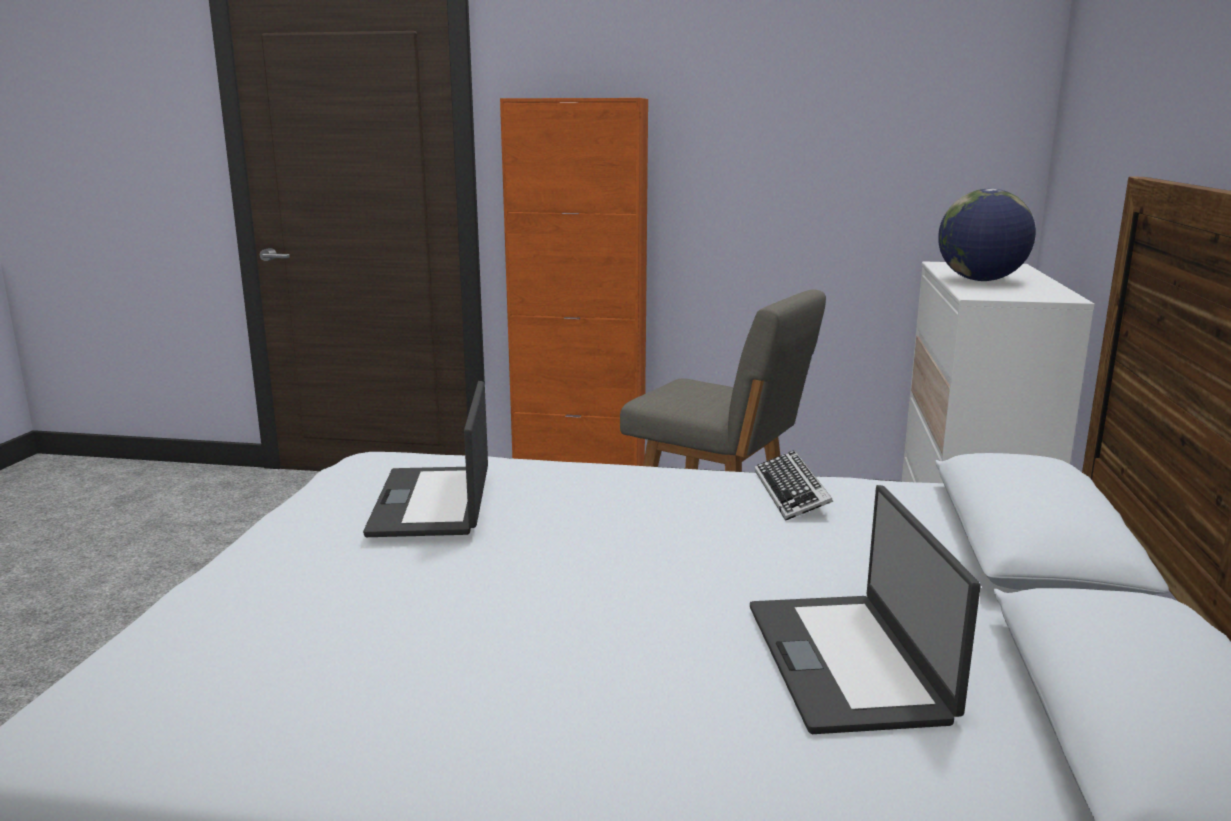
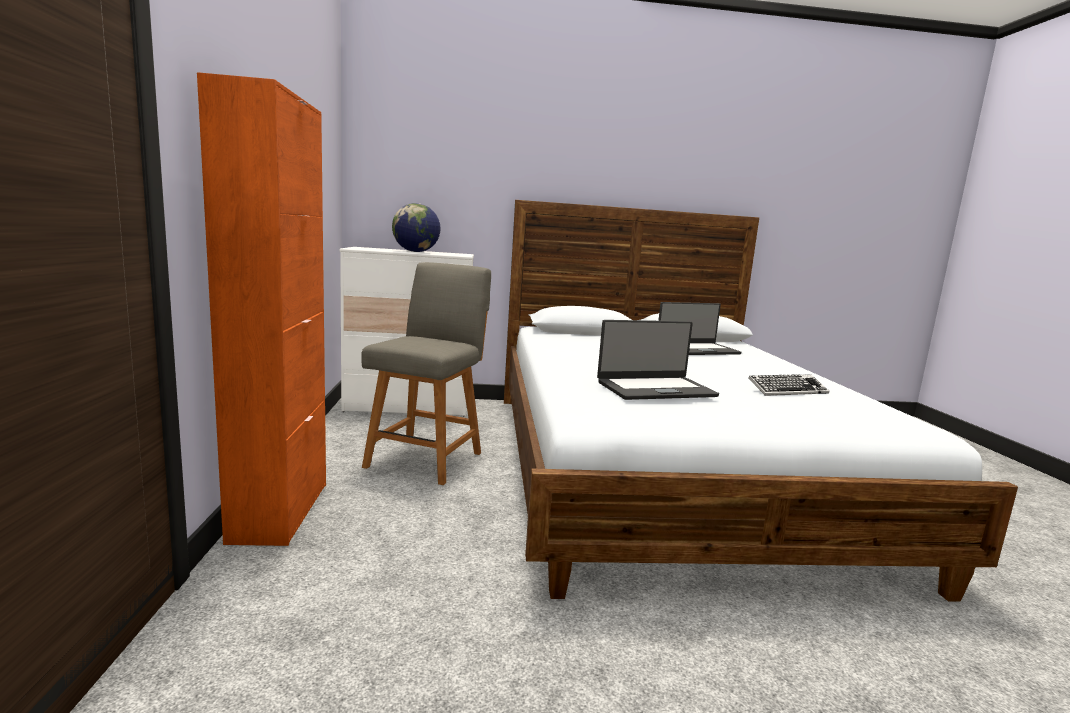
camera: 105 degrees left, 5 degrees down
keyboard [755,450,833,521] -> keyboard moved to [748,374,829,396]

